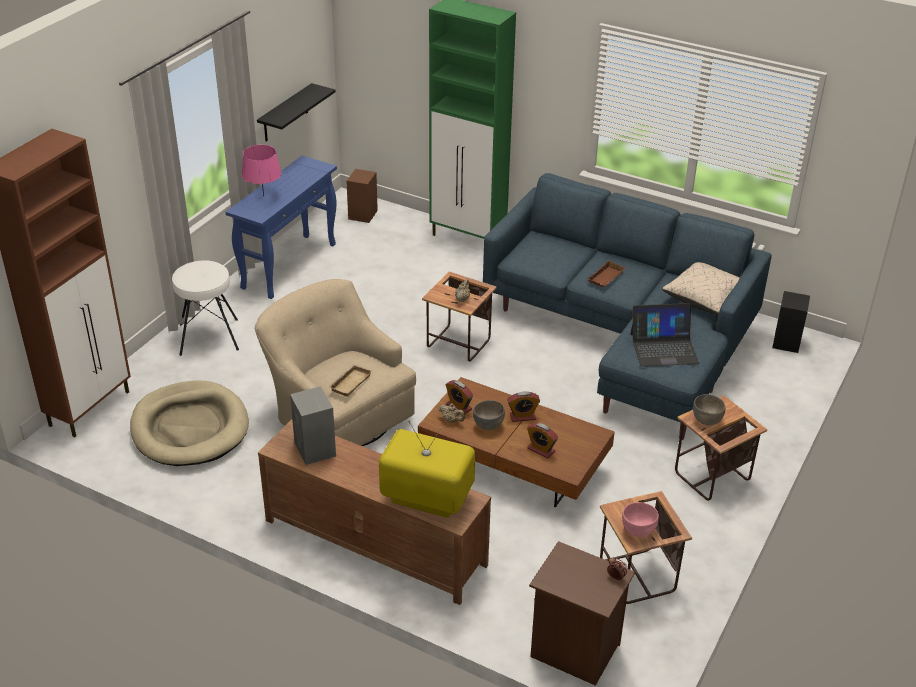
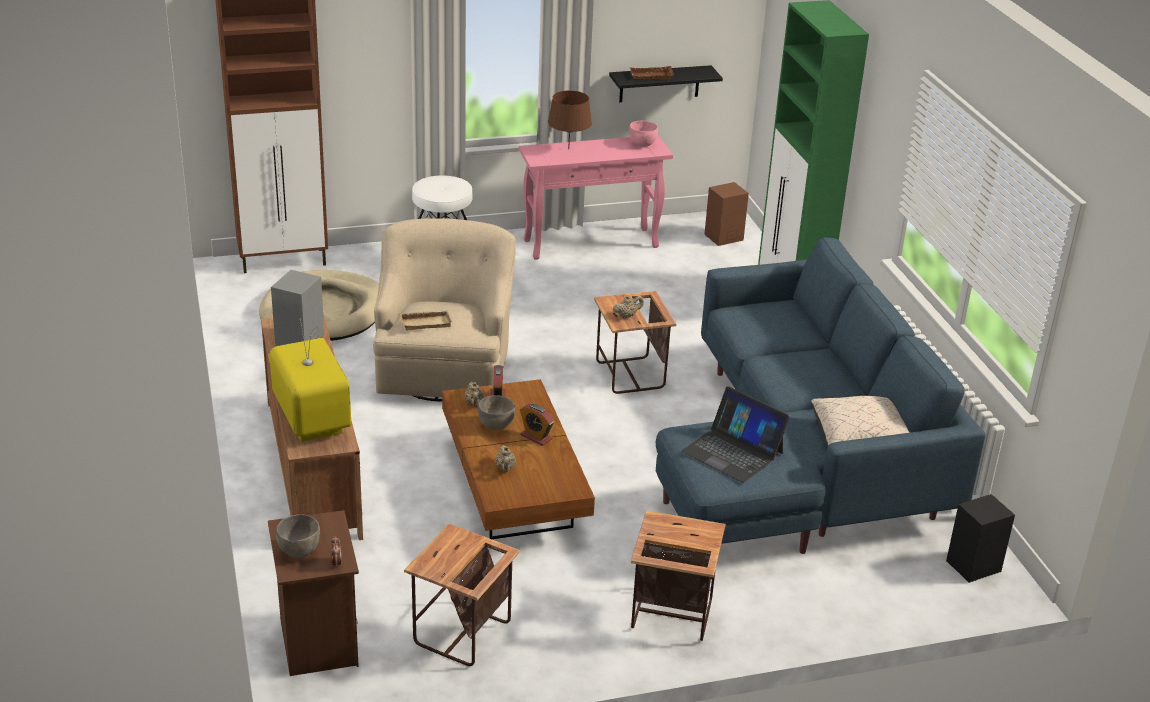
camera: 45 degrees right, 5 degrees down
blue console table [226,156,337,299] -> pink console table [519,135,673,260]
pink table lamp [242,145,282,197] -> brown table lamp [548,91,592,149]
alarm clock [527,423,558,458] -> beige teapot [495,445,516,472]
brown tray [588,260,626,287] -> brown tray moved to [630,66,674,80]
pink bowl [622,502,659,537] -> pink bowl moved to [629,121,658,147]
grey bowl [693,394,726,425] -> grey bowl moved to [276,514,320,558]

